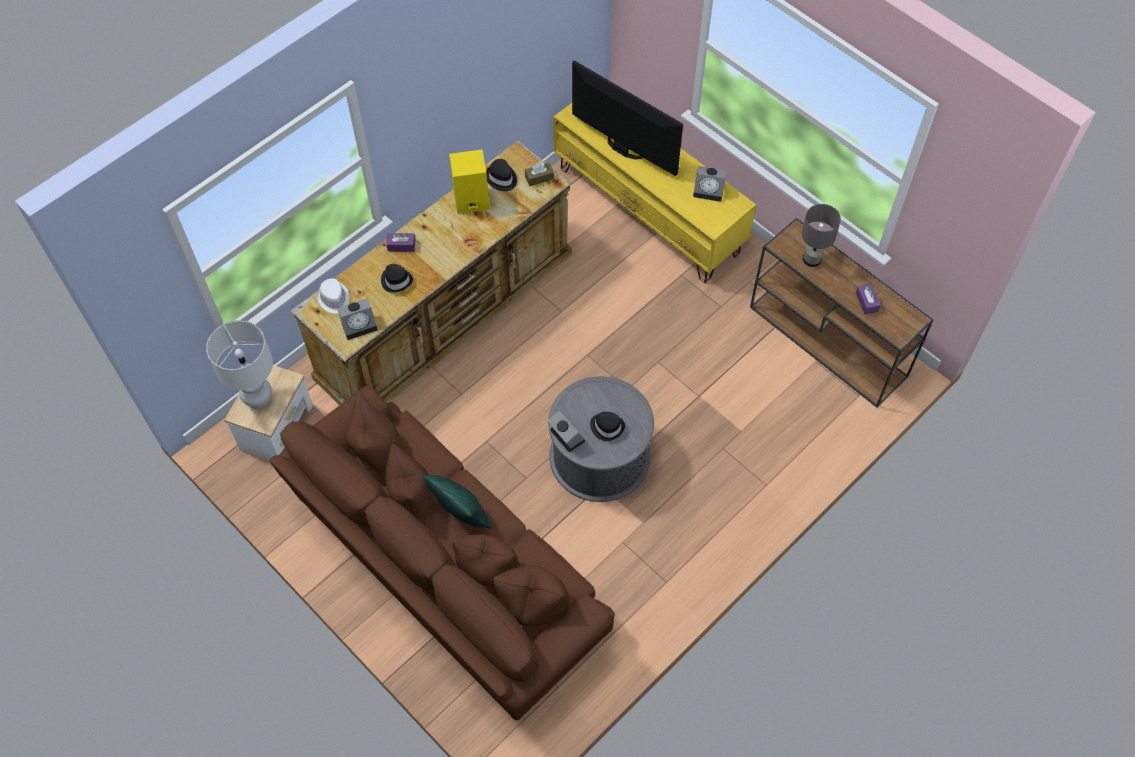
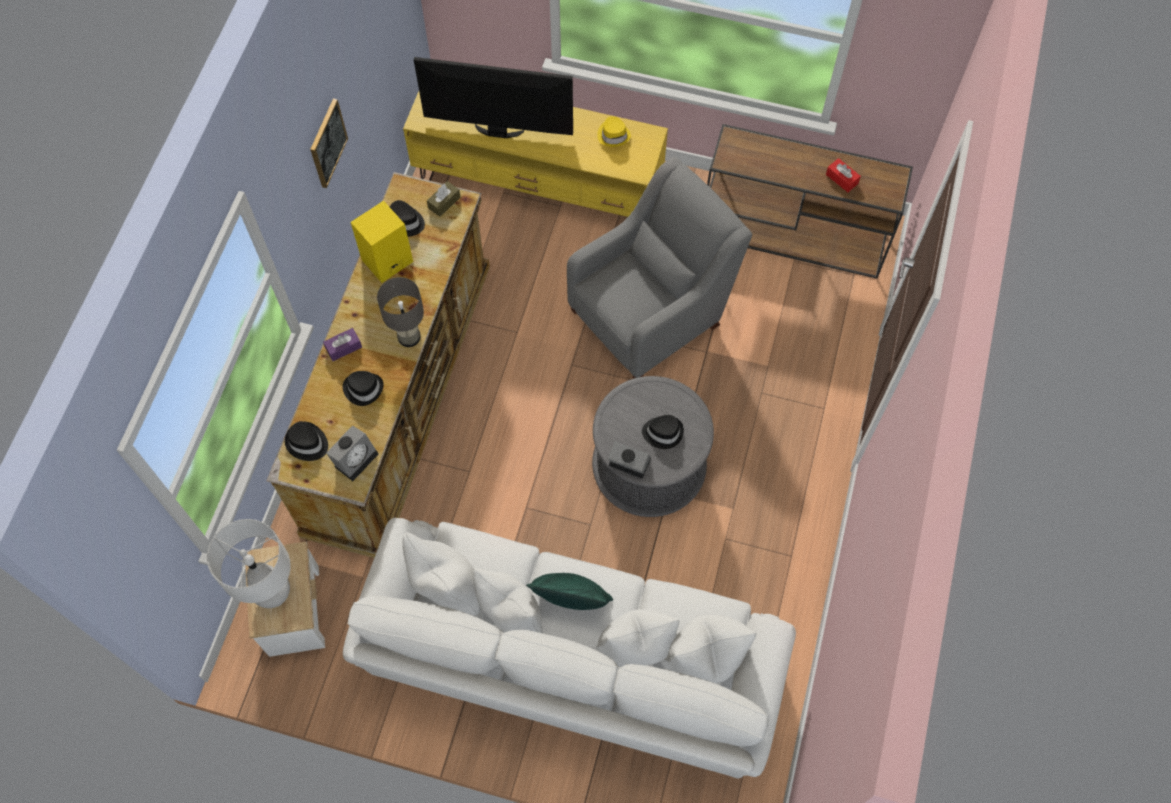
camera: 30 degrees left, 5 degrees up
brown sofa [270,386,615,720] -> white sofa [343,518,796,778]
white hat [317,278,350,314] -> black hat [285,421,328,461]
alarm clock [693,166,727,202] -> yellow hat [597,116,631,147]
grey table lamp [802,204,841,267] -> grey table lamp moved to [377,277,424,347]
purple tissue box [856,284,881,315] -> red tissue box [826,158,861,192]
none -> picture [310,98,348,188]
none -> grey armchair [567,157,753,379]

